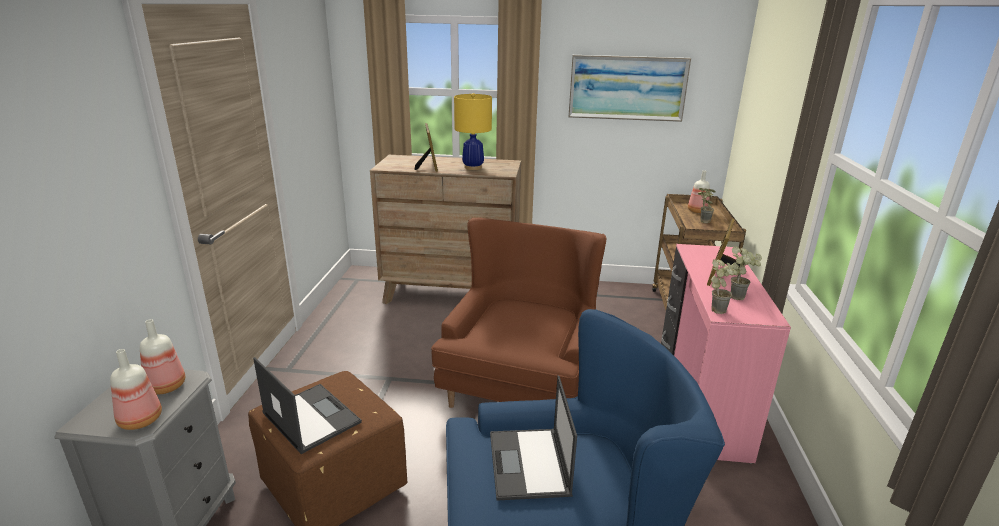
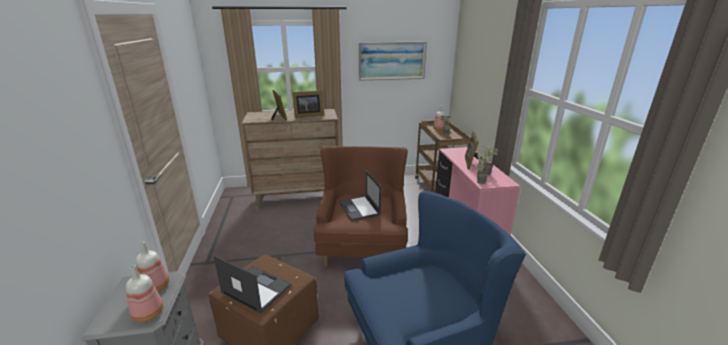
camera: 15 degrees left, 0 degrees up
yellow table lamp [454,93,492,170] -> picture frame [292,91,324,118]
laptop [490,375,577,501] -> laptop moved to [339,171,381,221]

